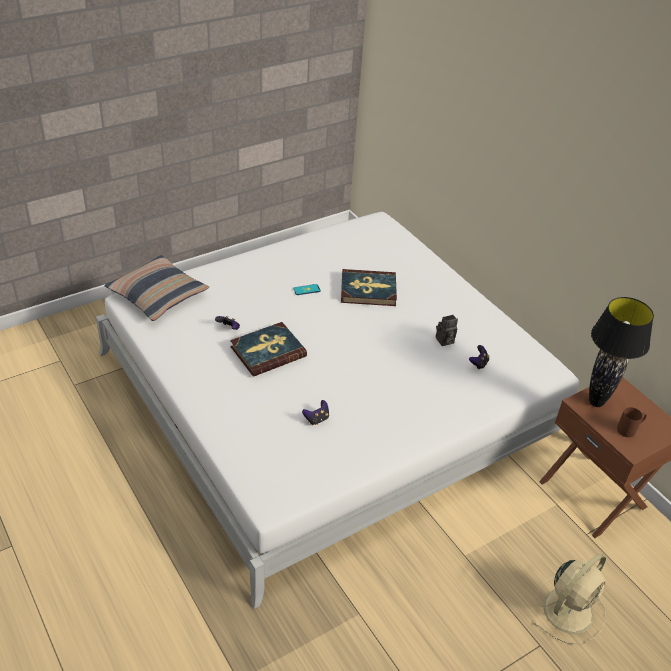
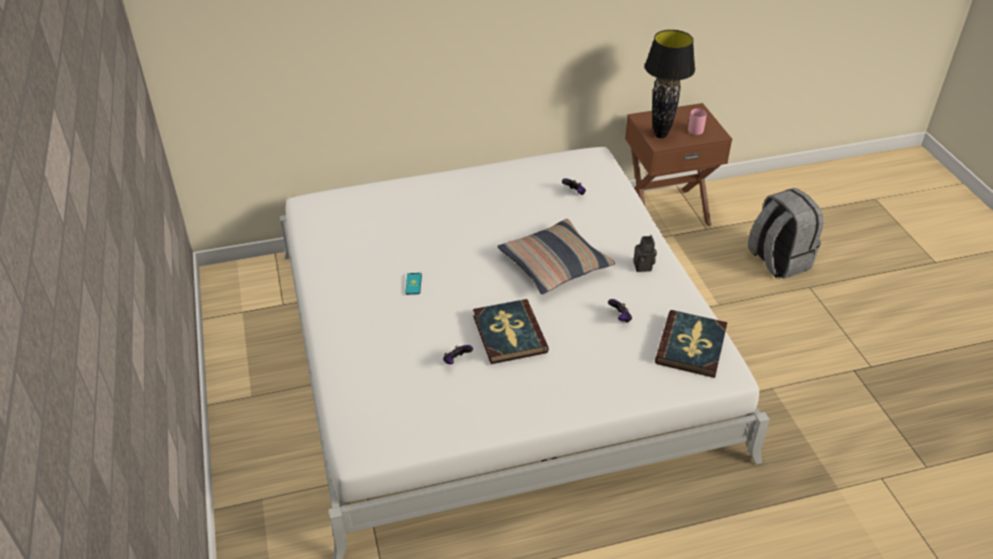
camera: 70 degrees left, 0 degrees up
pillow [104,255,209,321] -> pillow moved to [497,219,615,294]
book [341,269,397,306] -> book moved to [655,310,727,378]
camera [436,315,458,346] -> camera moved to [633,235,657,272]
beige fan [535,554,606,644] -> grey backpack [748,188,824,279]
brown mug [617,407,647,437] -> pink mug [688,108,707,135]

